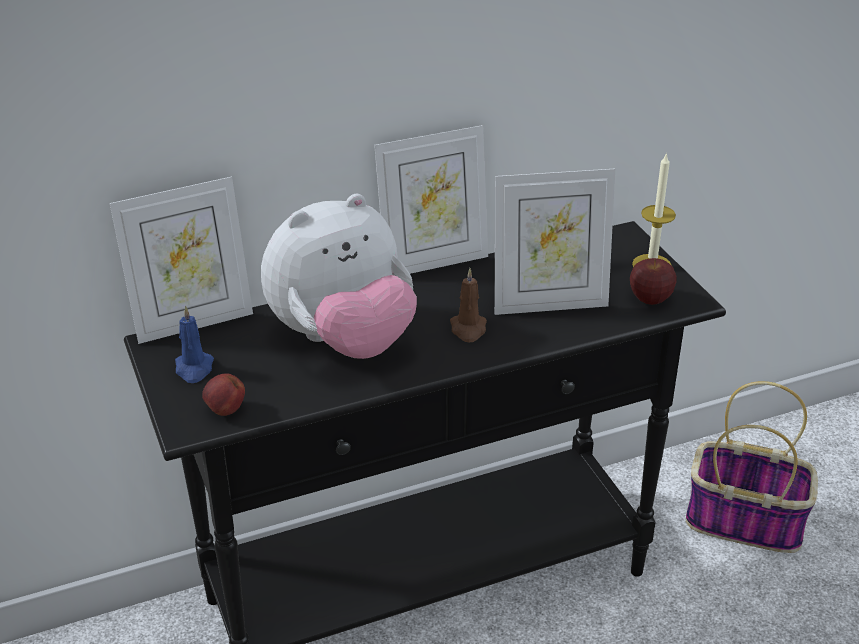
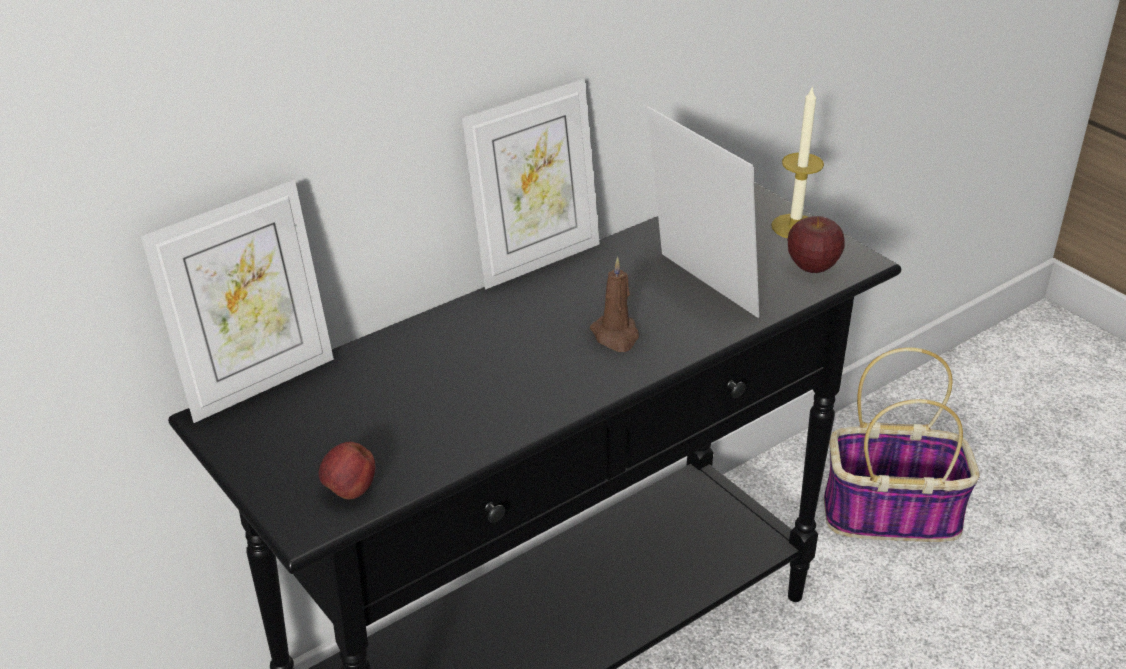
camera: 15 degrees left, 0 degrees up
blue candle [175,306,214,383] -> none
plush toy [261,194,417,359] -> none
picture frame [495,169,615,315] -> picture frame turned 105 degrees counterclockwise [647,106,759,318]

